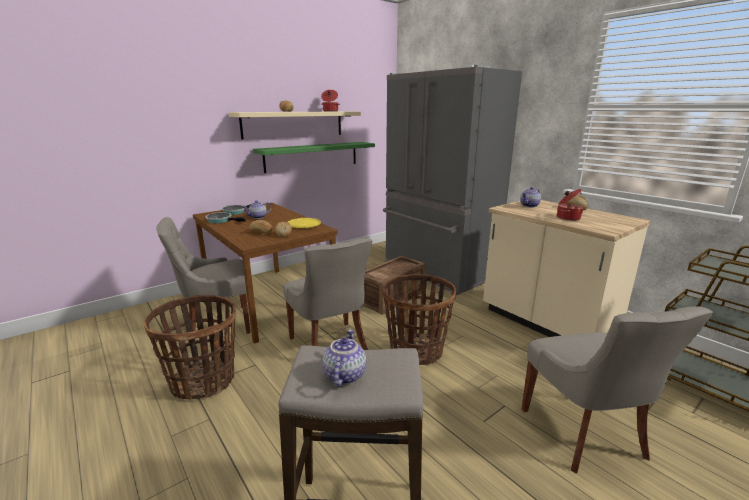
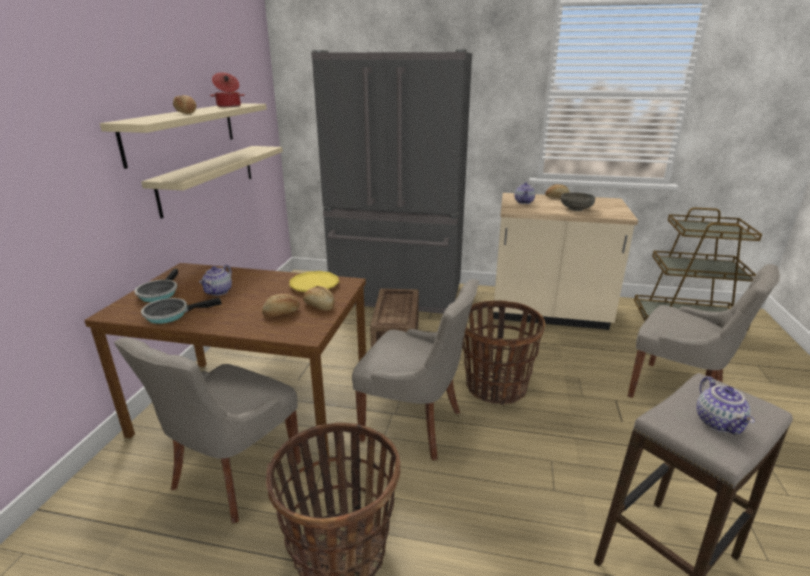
camera: 40 degrees left, 5 degrees up
green shelf [253,142,375,173] -> beige shelf [141,146,283,219]
teapot [323,330,366,387] -> teapot turned 150 degrees counterclockwise [696,377,754,435]
cooking pot [557,189,584,221] -> grey bowl [561,192,595,211]

